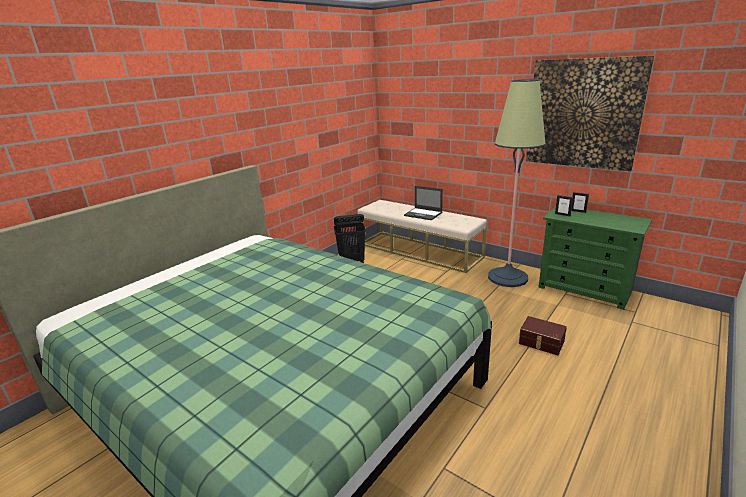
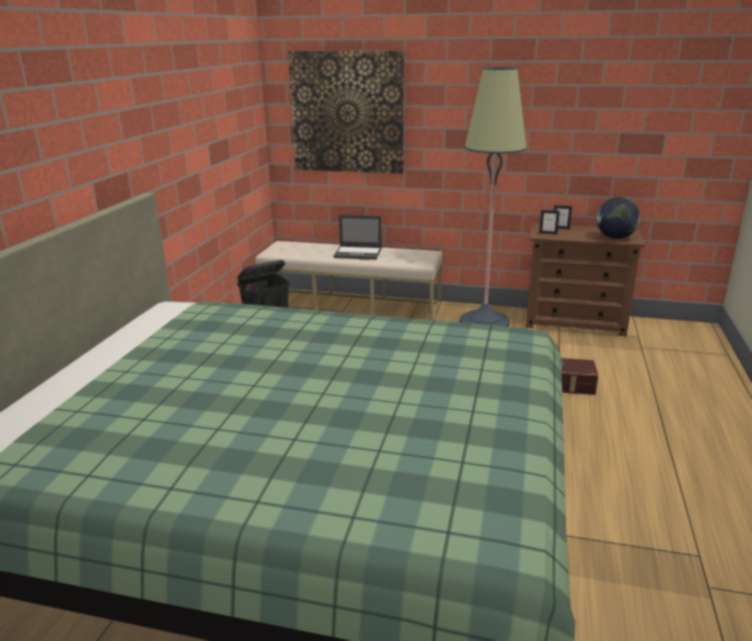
camera: 25 degrees left, 0 degrees up
picture [526,55,654,171] -> picture moved to [288,51,404,174]
green dresser [539,207,652,310] -> brown dresser [526,224,645,337]
none -> globe [596,197,641,239]

